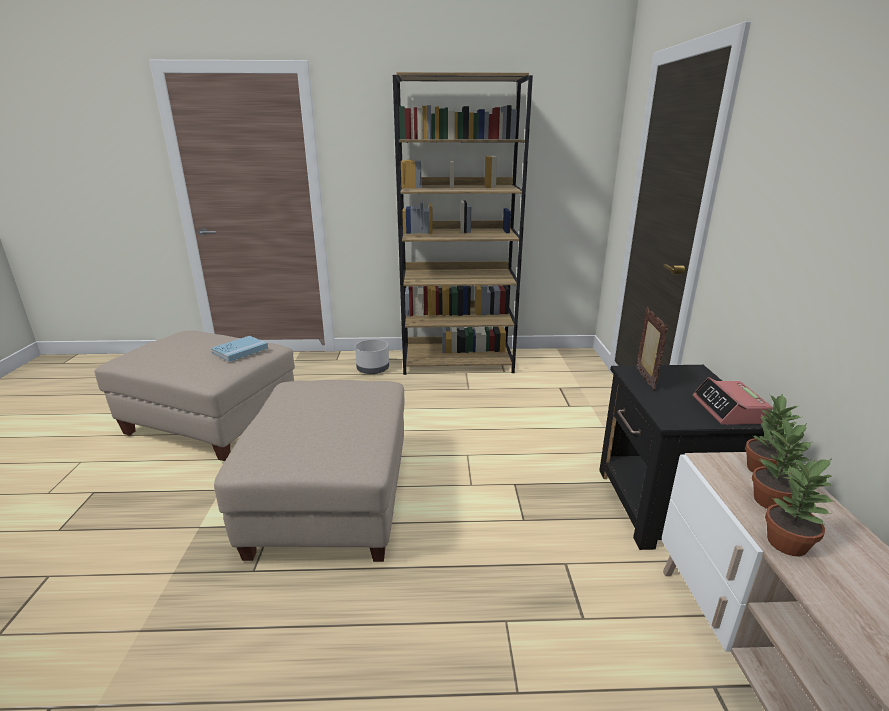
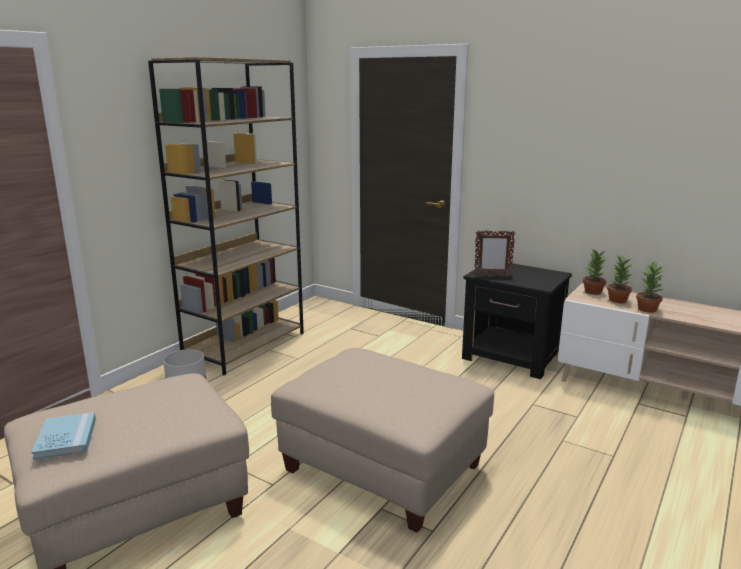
camera: 55 degrees left, 5 degrees down
blue book [211,336,268,362] -> blue book moved to [32,412,96,460]
picture frame [636,307,668,391] -> picture frame turned 150 degrees clockwise [474,230,515,277]
alarm clock [693,377,773,425] -> none

